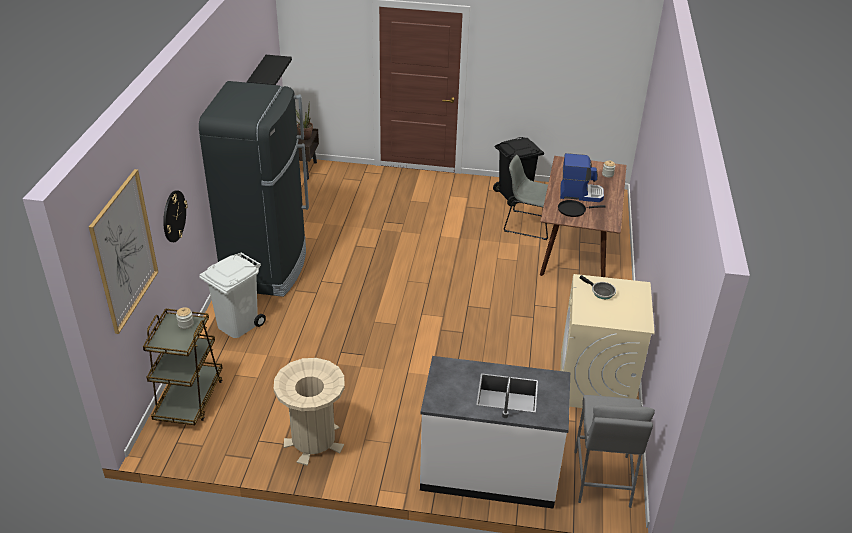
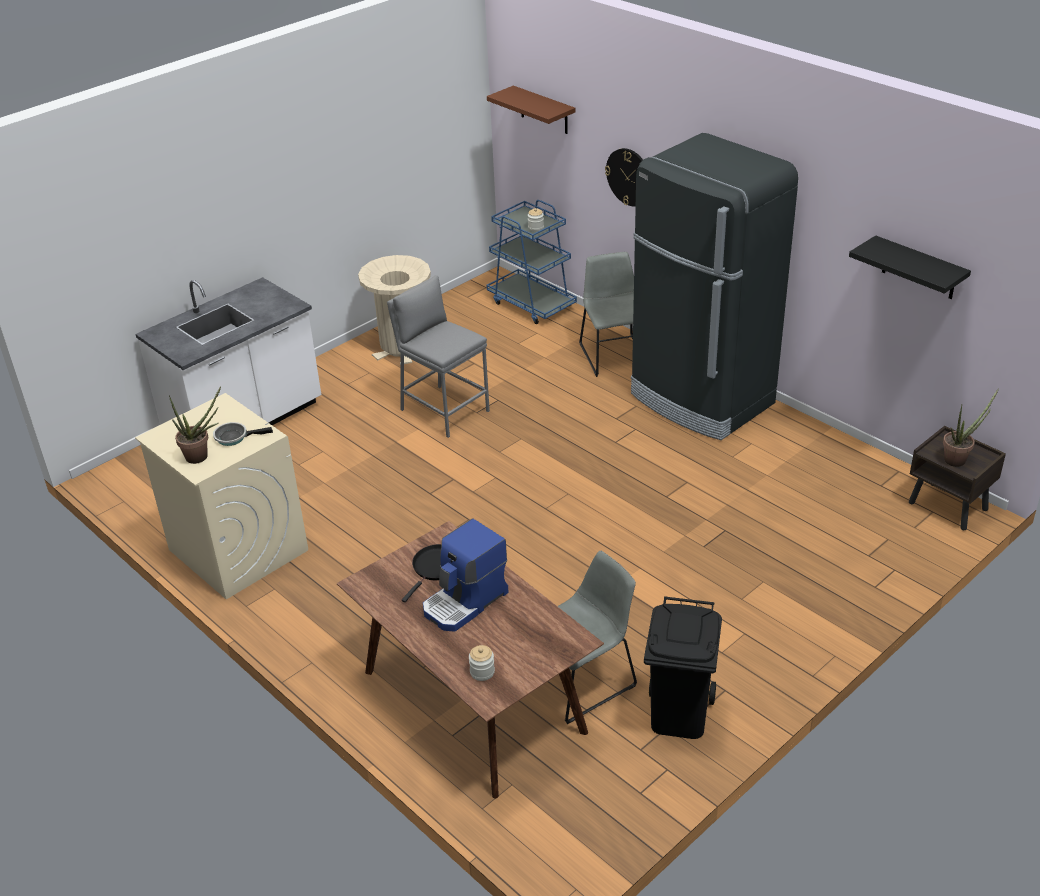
camera: 130 degrees right, 0 degrees up
picture [89,169,158,334] -> brown shelf [487,86,575,134]
brown cart [143,309,223,425] -> blue cart [486,200,577,324]
white trash can [200,252,266,338] -> grey chair [579,252,634,377]
grey stool [574,395,655,508] -> grey stool moved to [387,275,490,438]
none -> potted plant [169,386,221,464]

